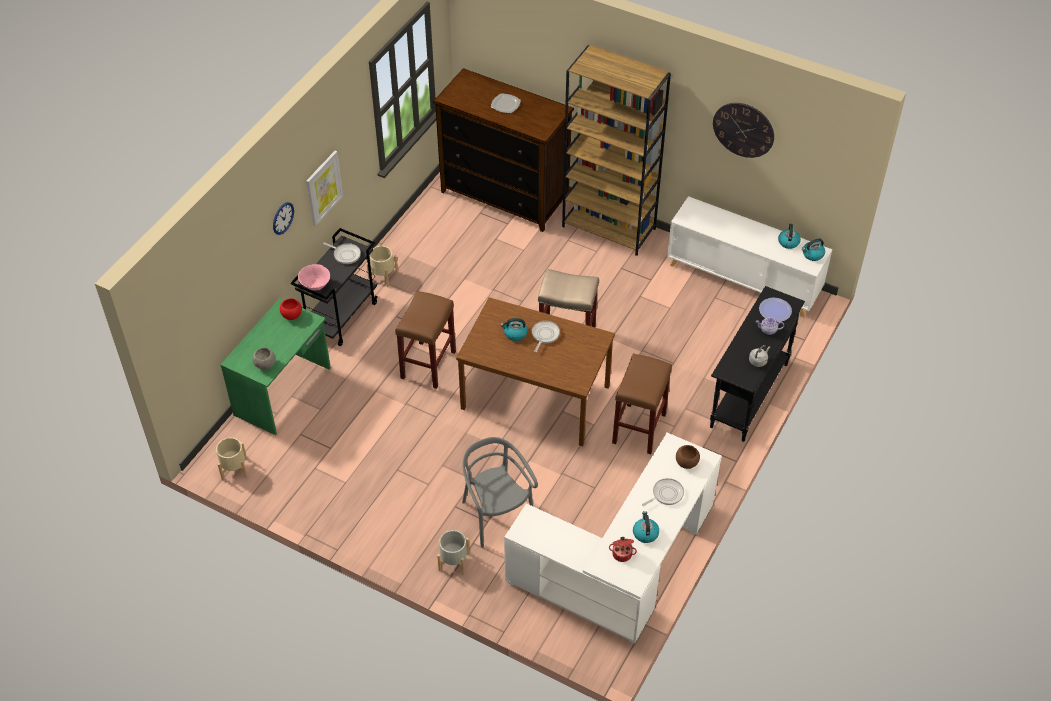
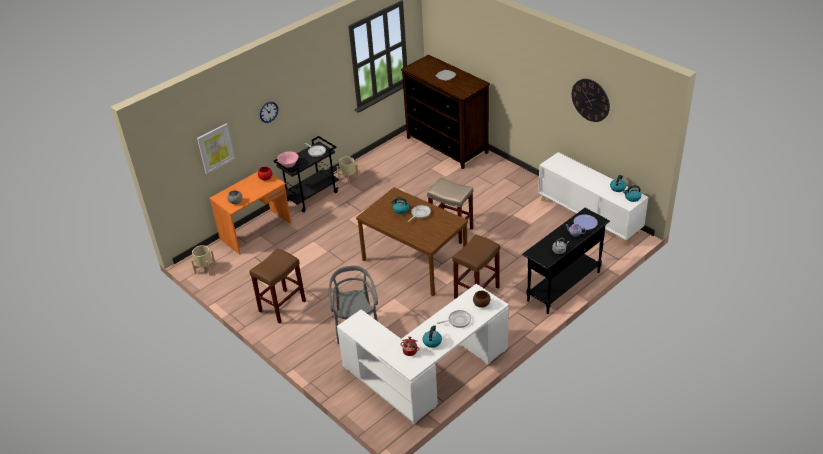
camera: 20 degrees right, 10 degrees down
green desk [220,298,331,435] -> orange desk [209,172,292,255]
picture [306,151,343,226] -> picture moved to [197,123,235,174]
brown stool [395,291,456,389] -> brown stool moved to [249,248,306,323]
grey planter [437,530,470,575] -> none
brown bookcase [562,45,671,256] -> none

